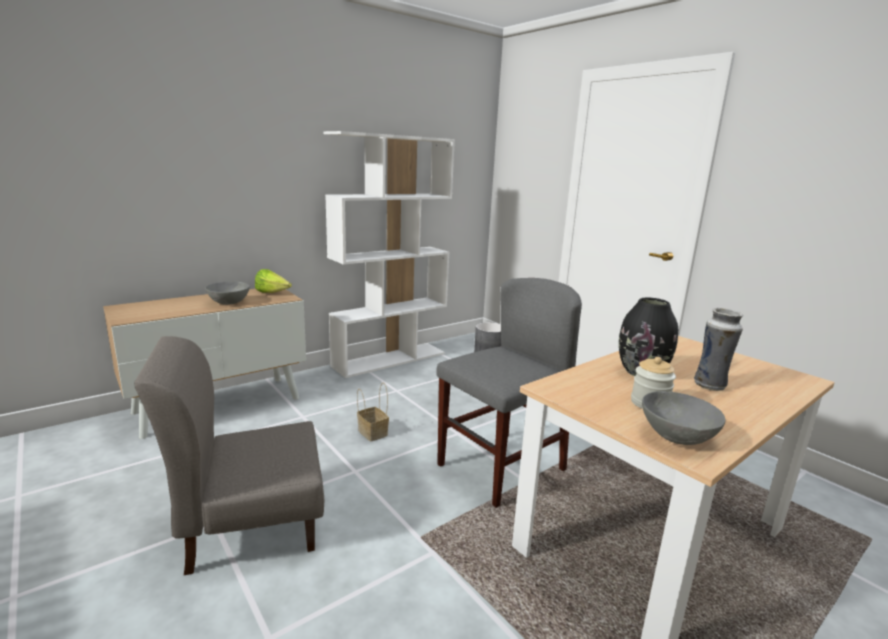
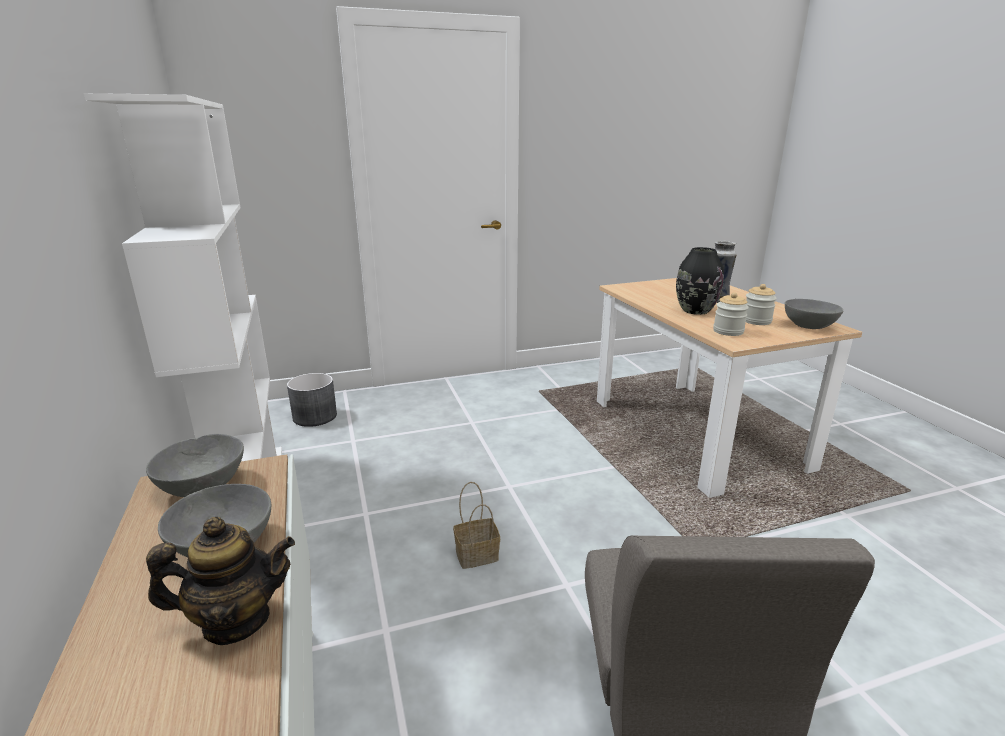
camera: 70 degrees left, 5 degrees up
lettuce [255,269,292,293] -> grey bowl [146,434,244,497]
grey chair [436,278,582,508] -> none
none -> teapot [146,517,295,645]
none -> jar [713,292,749,336]

